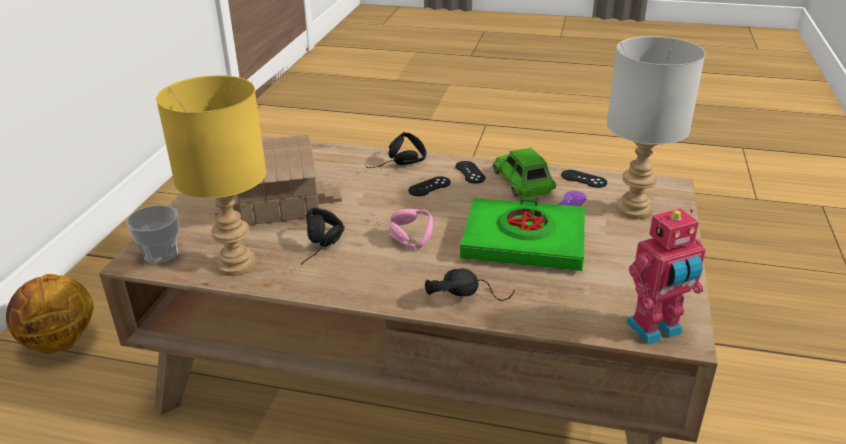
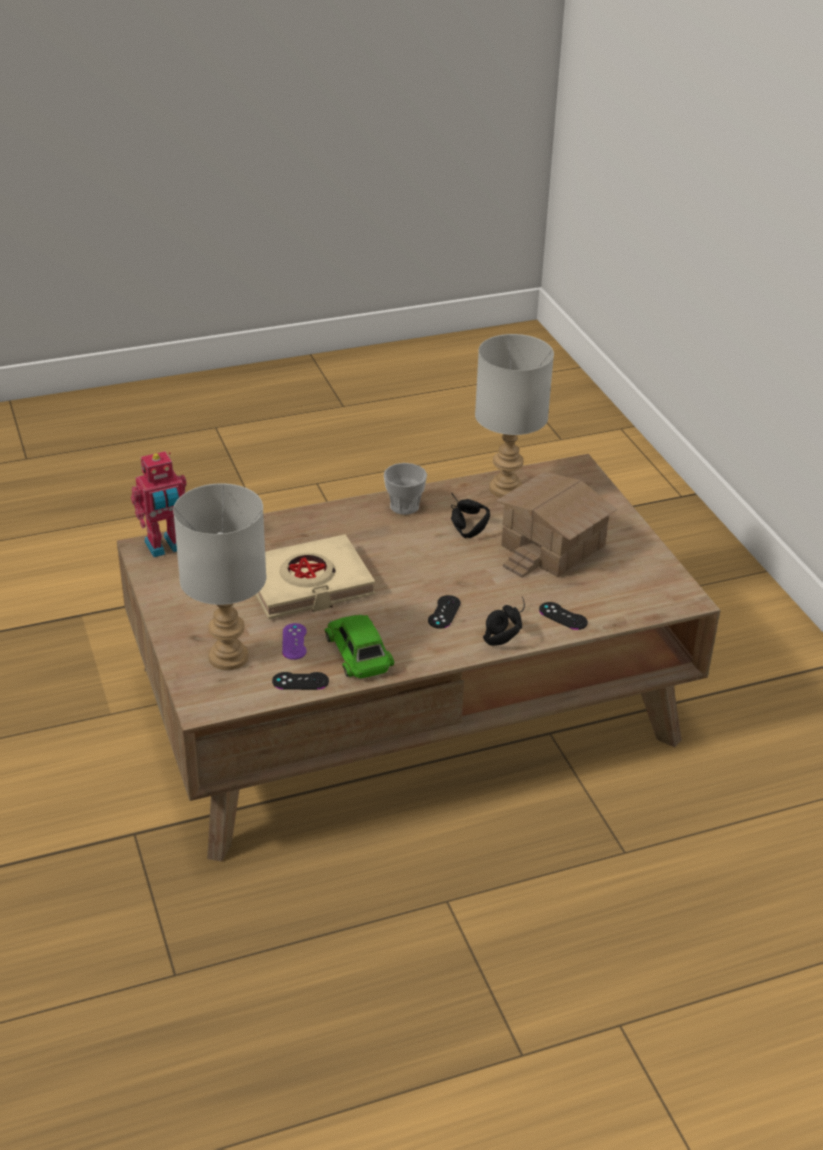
camera: 145 degrees right, 5 degrees up
basketball [6,274,93,354] -> none
cup [126,205,179,264] -> cup moved to [384,463,427,515]
yellow table lamp [156,75,266,276] -> grey table lamp [475,334,554,498]
pink headphones [370,209,433,250] -> none
black headphones [425,268,515,301] -> none
black game controller [456,161,486,184] -> black game controller moved to [539,602,588,630]
green book [460,198,585,271] -> beige book [256,534,375,619]
green toy car [493,148,556,197] -> green toy car turned 150 degrees counterclockwise [325,614,394,679]
toy robot [626,208,706,345] -> toy robot turned 150 degrees counterclockwise [131,451,187,557]

